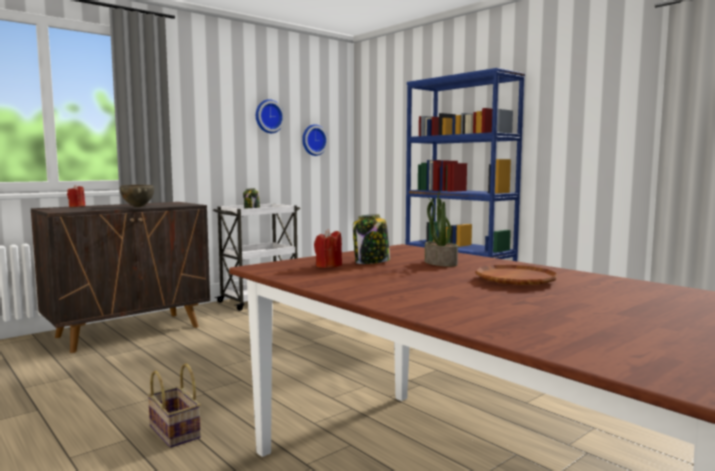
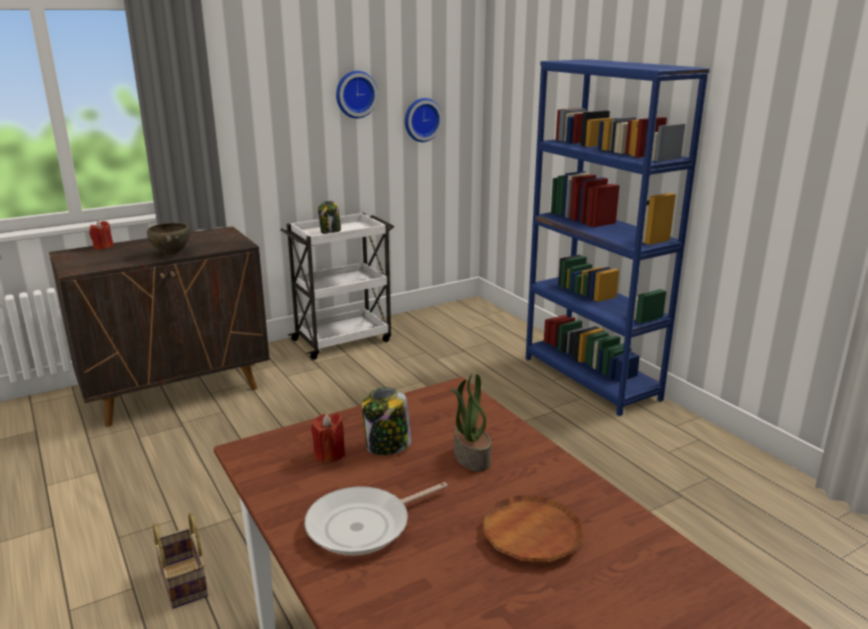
camera: 10 degrees right, 15 degrees up
none -> frying pan [304,482,447,556]

